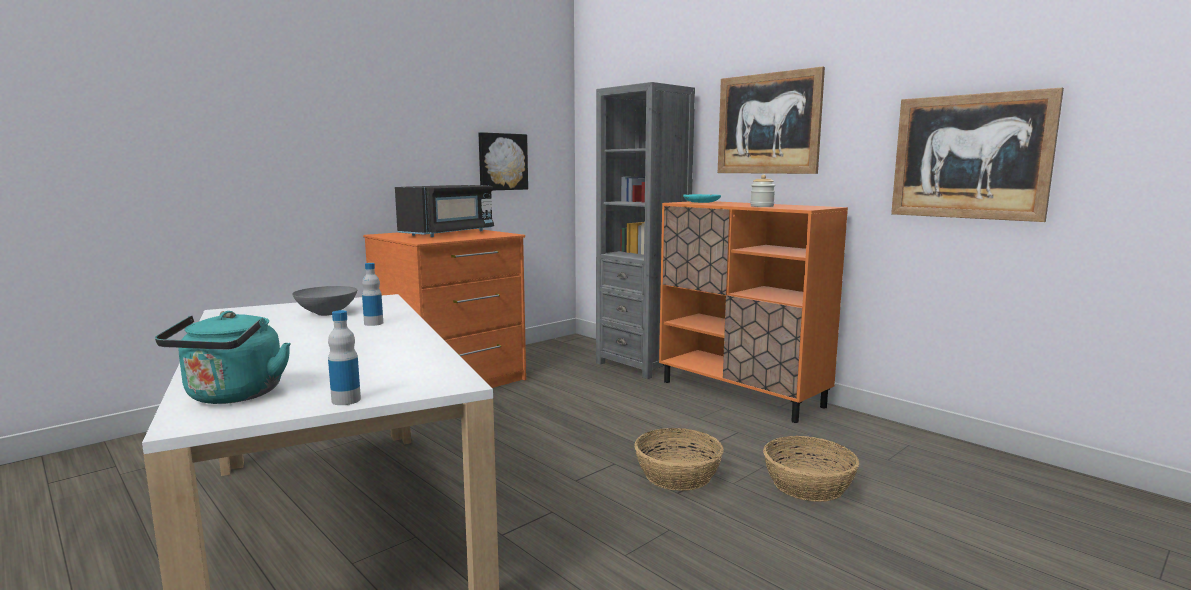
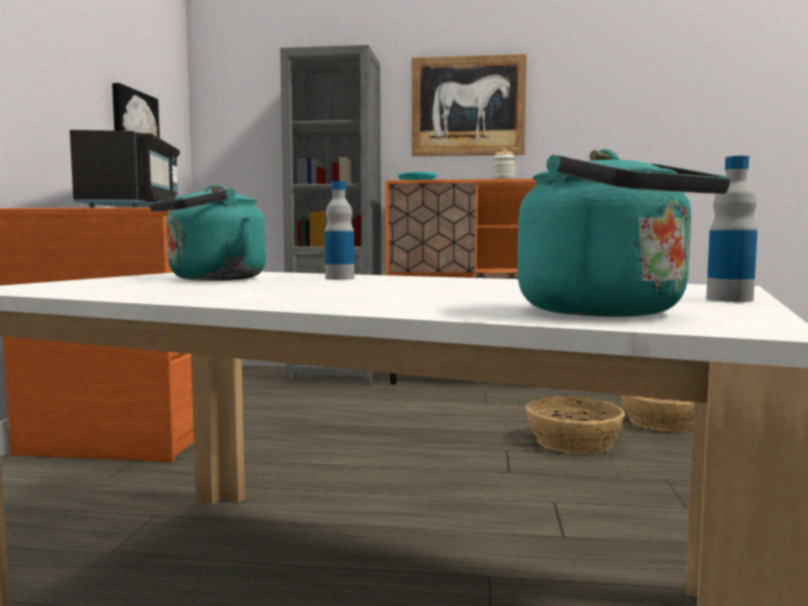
camera: 40 degrees left, 5 degrees down
grey bowl [292,286,357,316] -> turquoise kettle [149,185,266,281]
picture [891,88,1064,222] -> none

